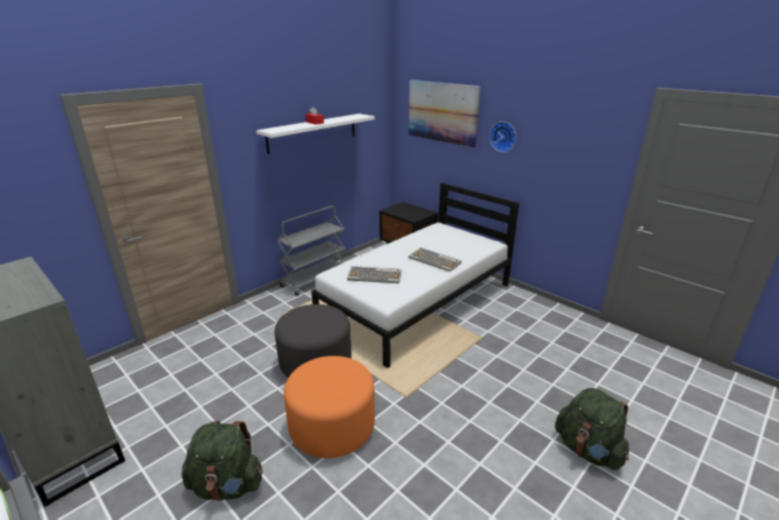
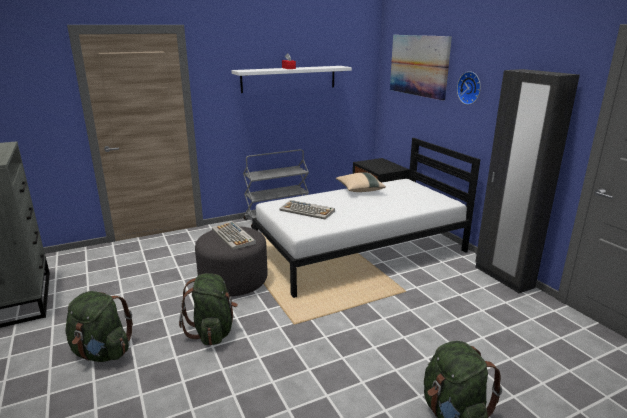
camera: 20 degrees right, 5 degrees down
orange ottoman [284,356,375,458] -> green backpack [179,273,238,345]
keyboard [408,248,461,272] -> keyboard moved to [212,221,256,250]
none -> beige pillow [336,172,386,192]
none -> black wardrobe [475,69,580,294]

